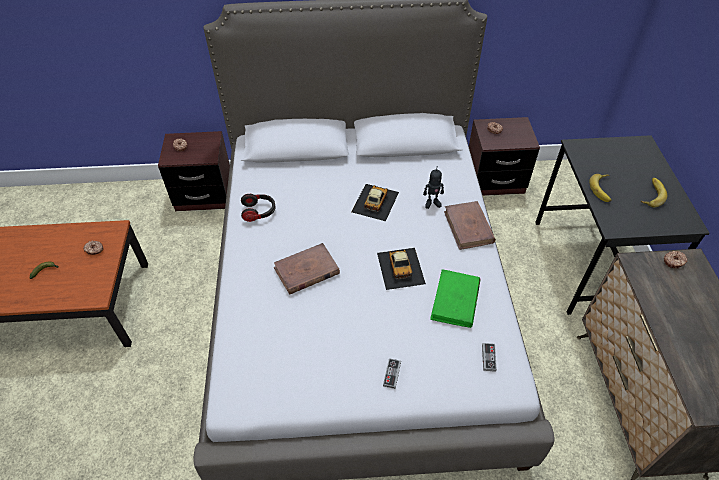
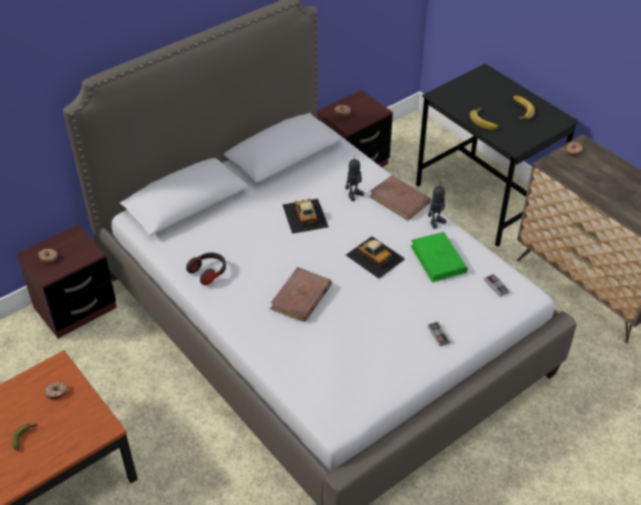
camera: 35 degrees left, 5 degrees down
none -> toy robot [428,182,446,229]

